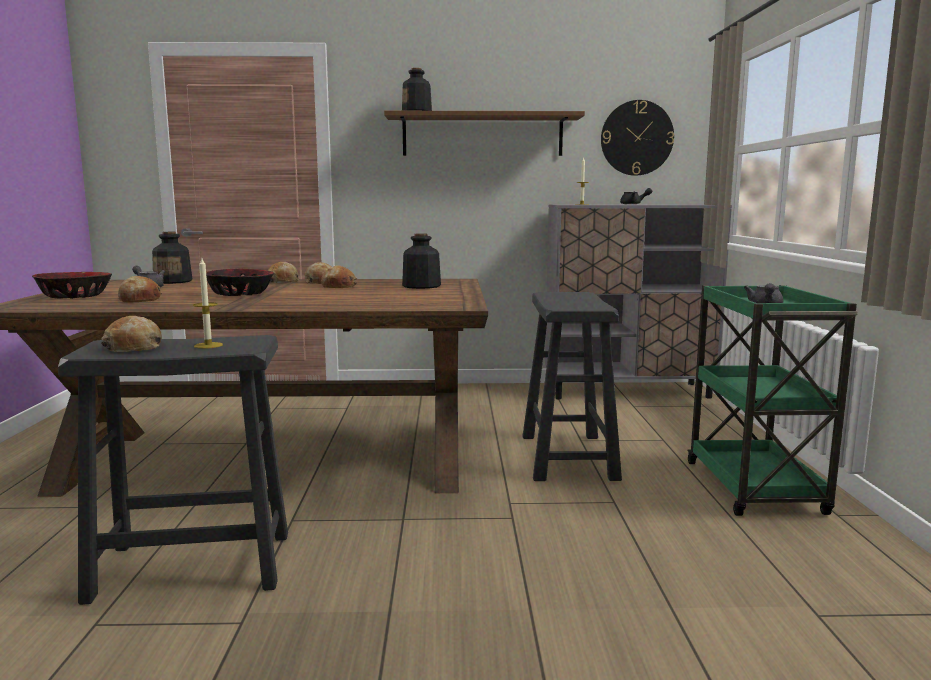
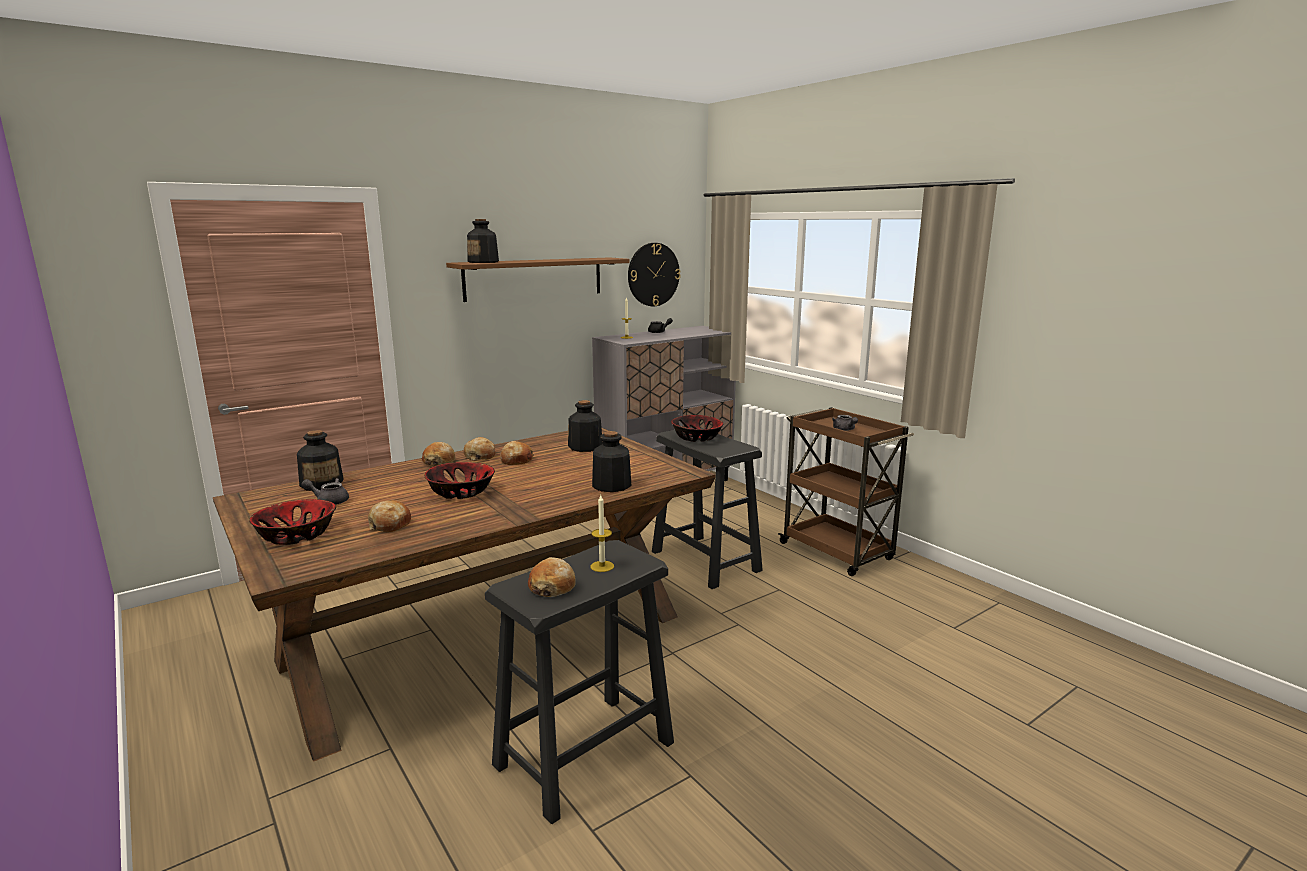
camera: 35 degrees left, 5 degrees up
green cart [687,285,858,516] -> brown cart [778,407,914,576]
none -> bottle [592,431,632,492]
none -> bowl [671,415,723,442]

